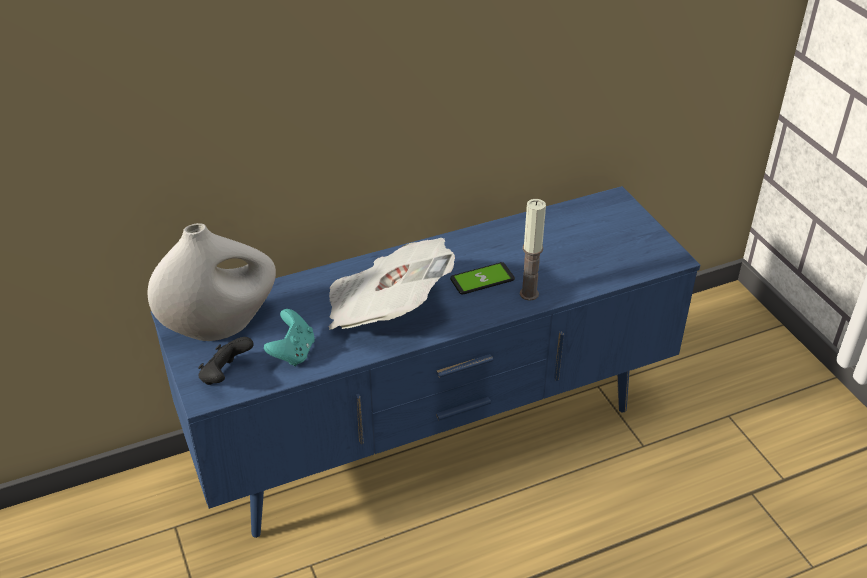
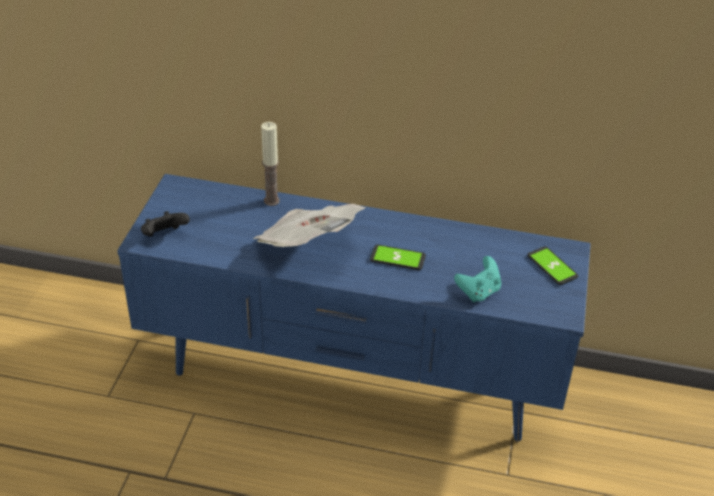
camera: 35 degrees right, 0 degrees up
white vase [148,223,276,341] -> none
turquoise game controller [264,309,315,366] -> turquoise game controller moved to [454,256,501,302]
candle [520,199,546,301] -> candle moved to [261,122,280,206]
none -> phone [527,246,578,285]

